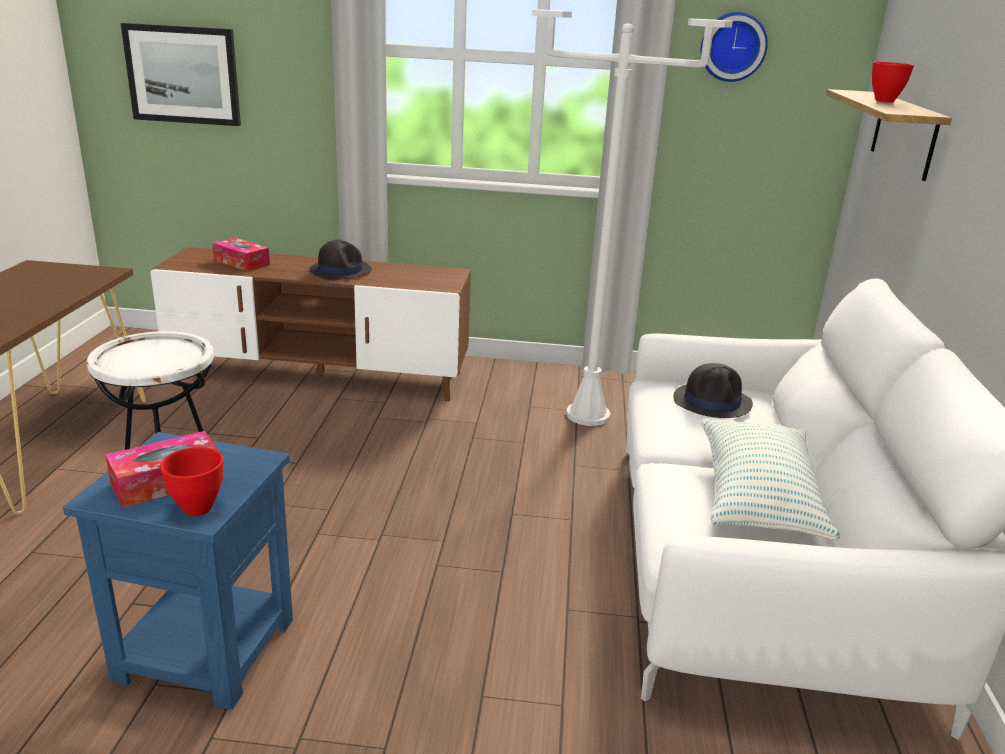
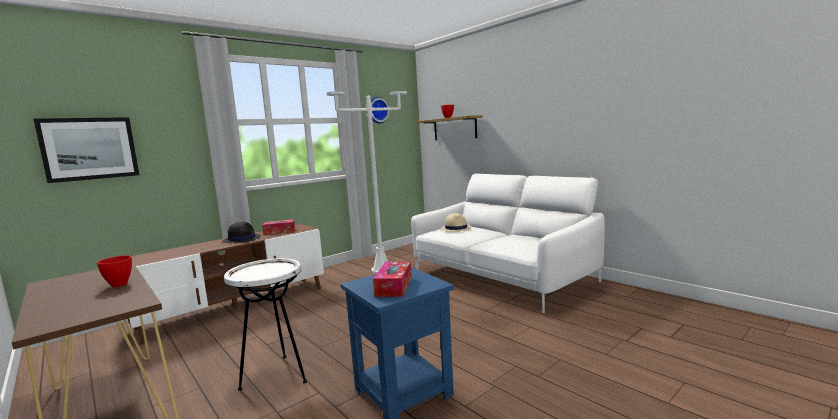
camera: 45 degrees left, 15 degrees down
red bowl [160,447,223,516] -> red bowl moved to [97,256,132,287]
tissue box [212,238,270,271] -> tissue box moved to [262,219,295,235]
black hat [673,363,753,418] -> beige hat [441,213,472,232]
pillow [701,418,840,540] -> none

